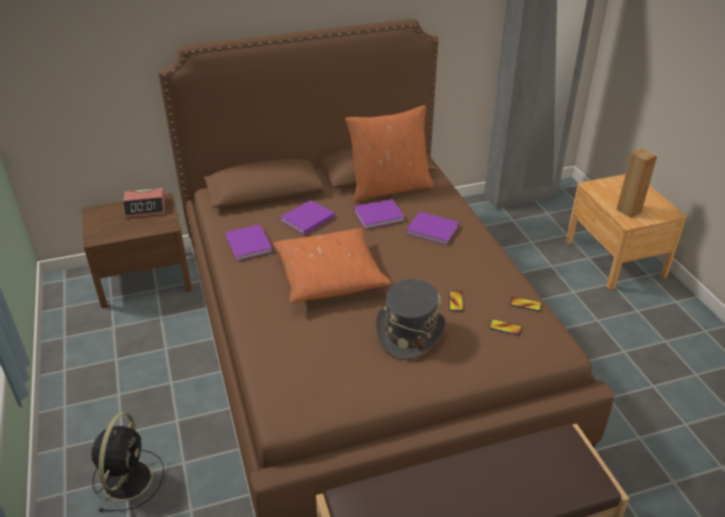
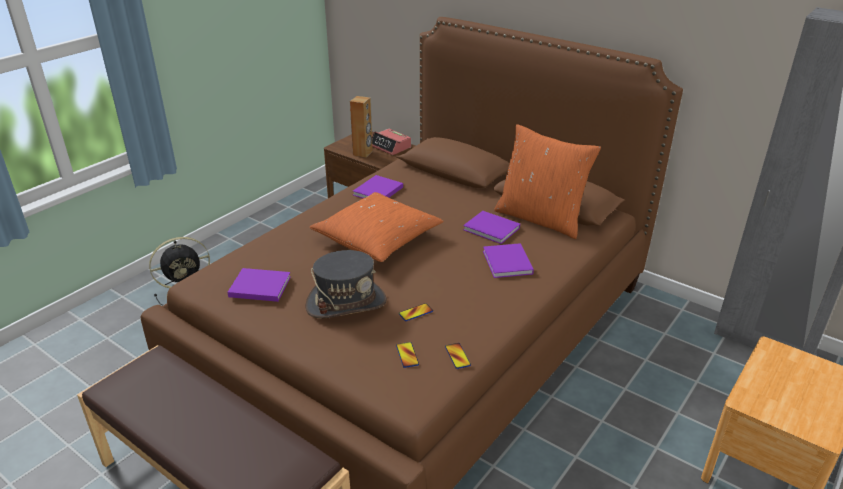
camera: 55 degrees right, 5 degrees down
purple book [281,200,335,235] -> purple book moved to [228,268,291,302]
brown speaker [616,148,657,218] -> brown speaker moved to [350,96,373,158]

